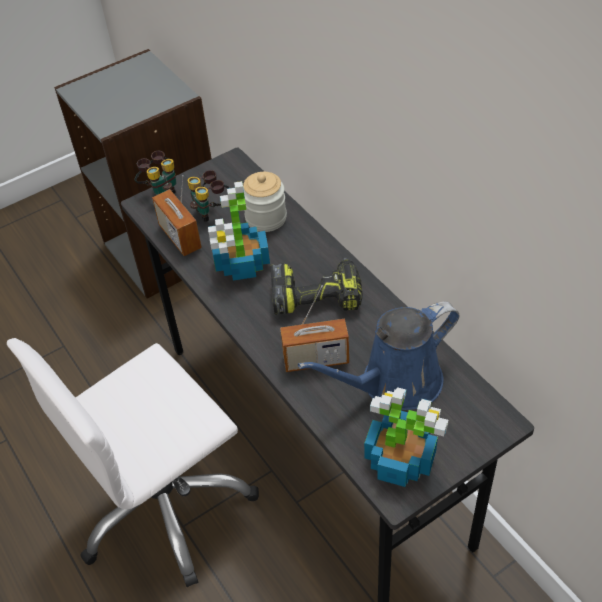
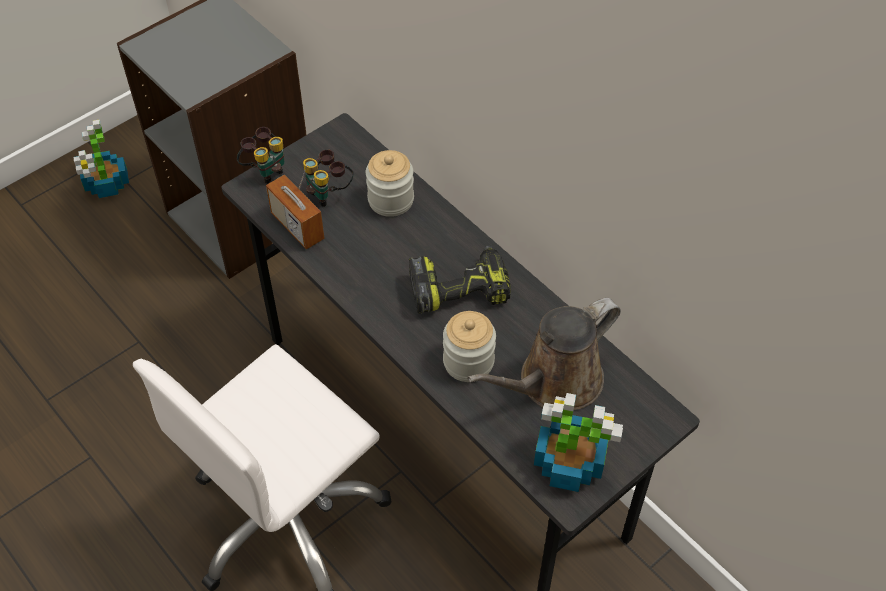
camera: 10 degrees left, 5 degrees up
potted plant [208,181,270,281] -> potted plant moved to [74,120,129,198]
radio [280,285,349,372] -> jar [443,311,496,382]
blue watering can [298,301,460,410] -> brown watering can [467,298,621,410]

